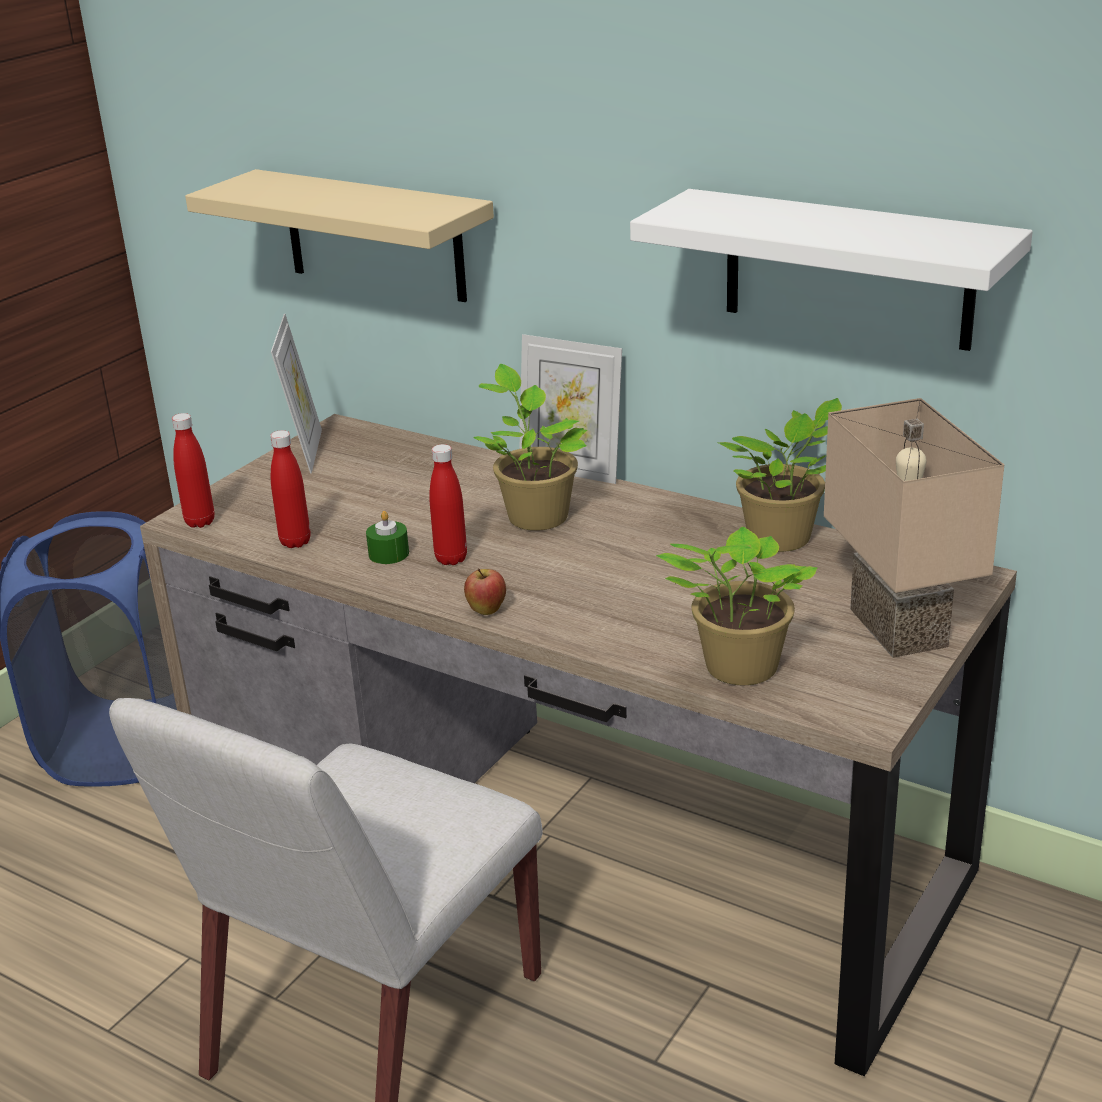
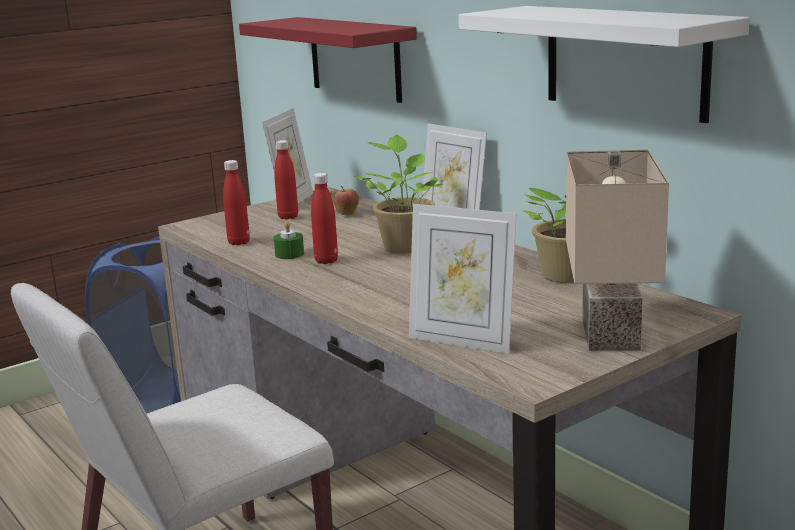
camera: 20 degrees right, 10 degrees down
red bottle [172,413,214,528] -> red bottle moved to [274,140,298,220]
beige shelf [185,169,494,302] -> red shelf [239,17,417,103]
apple [464,568,506,615] -> apple moved to [333,185,359,215]
potted plant [656,527,818,685] -> picture frame [409,204,516,354]

